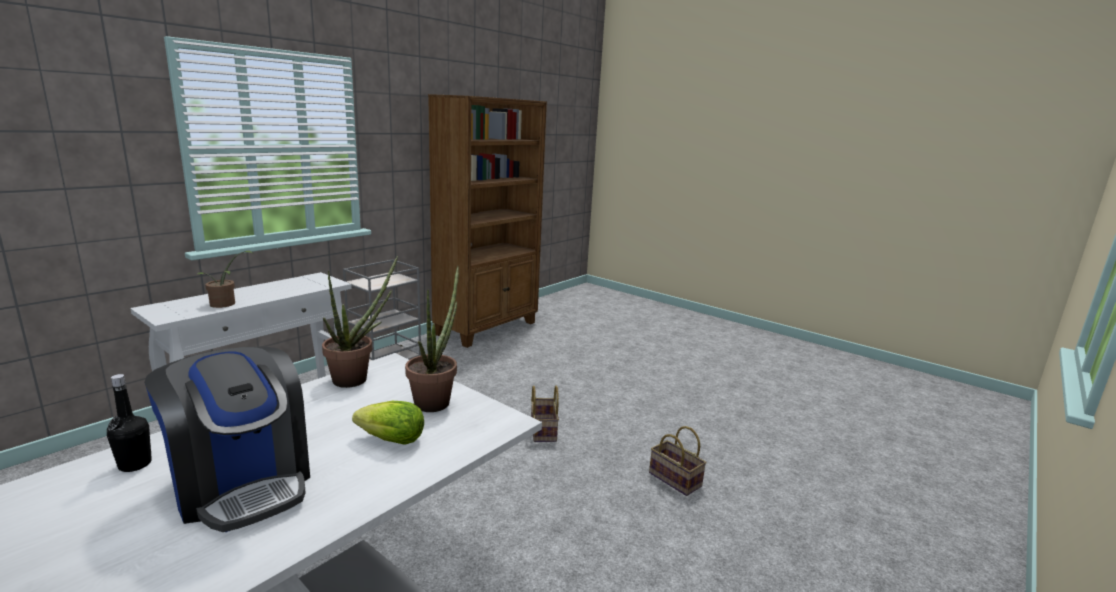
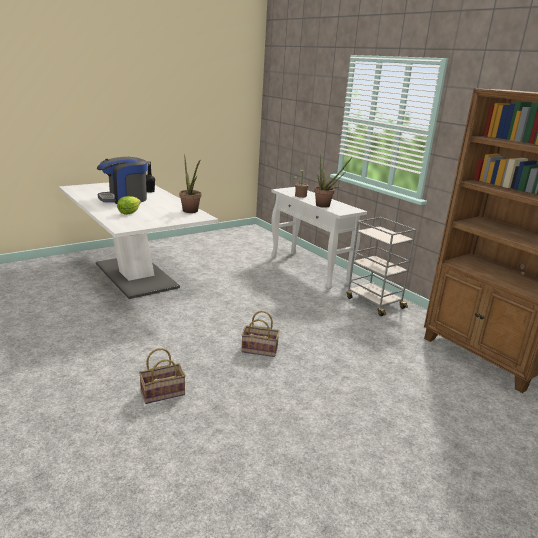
camera: 105 degrees right, 5 degrees up
potted plant [405,265,459,412] -> potted plant moved to [314,154,352,208]

